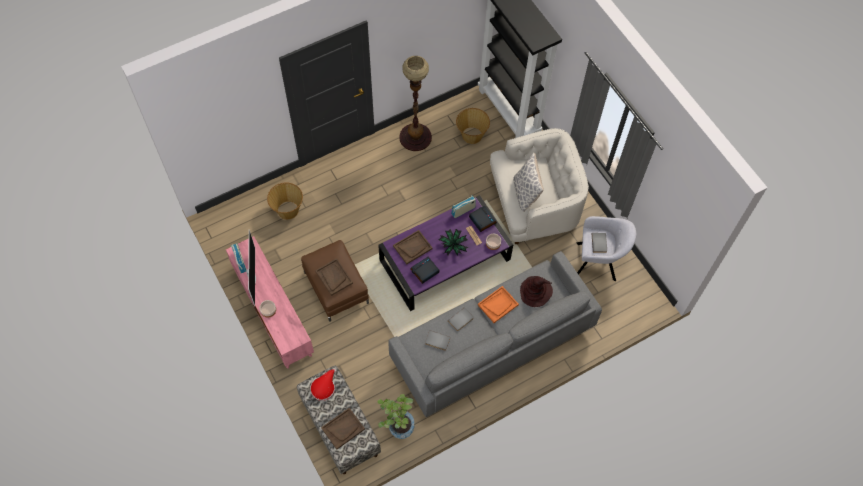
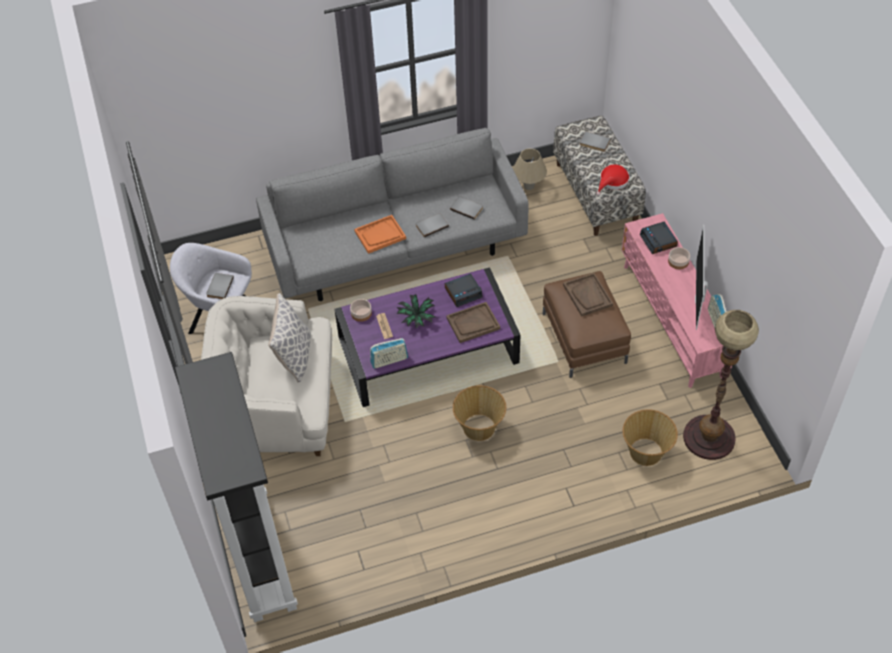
camera: 165 degrees left, 10 degrees down
brown tray [321,408,365,449] -> grey book [580,131,611,152]
potted plant [377,394,414,439] -> beige table lamp [513,148,547,190]
floor lamp [399,56,432,151] -> floor lamp moved to [683,310,759,460]
basket [456,108,490,144] -> basket moved to [453,385,506,441]
alarm clock [469,206,497,232] -> alarm clock moved to [640,222,678,254]
brown hat [520,276,553,307] -> none

